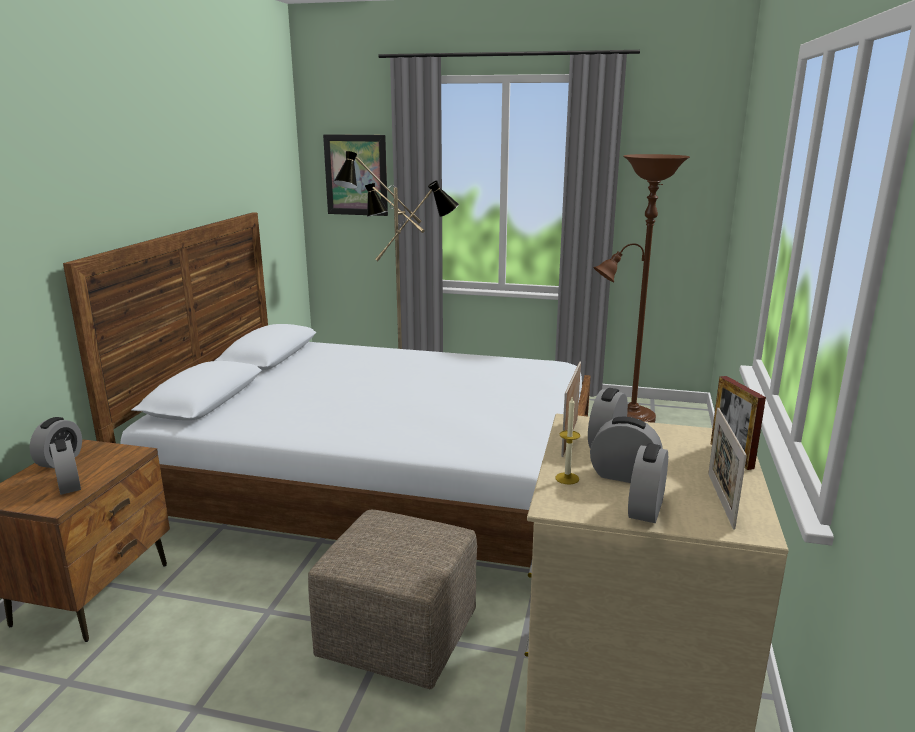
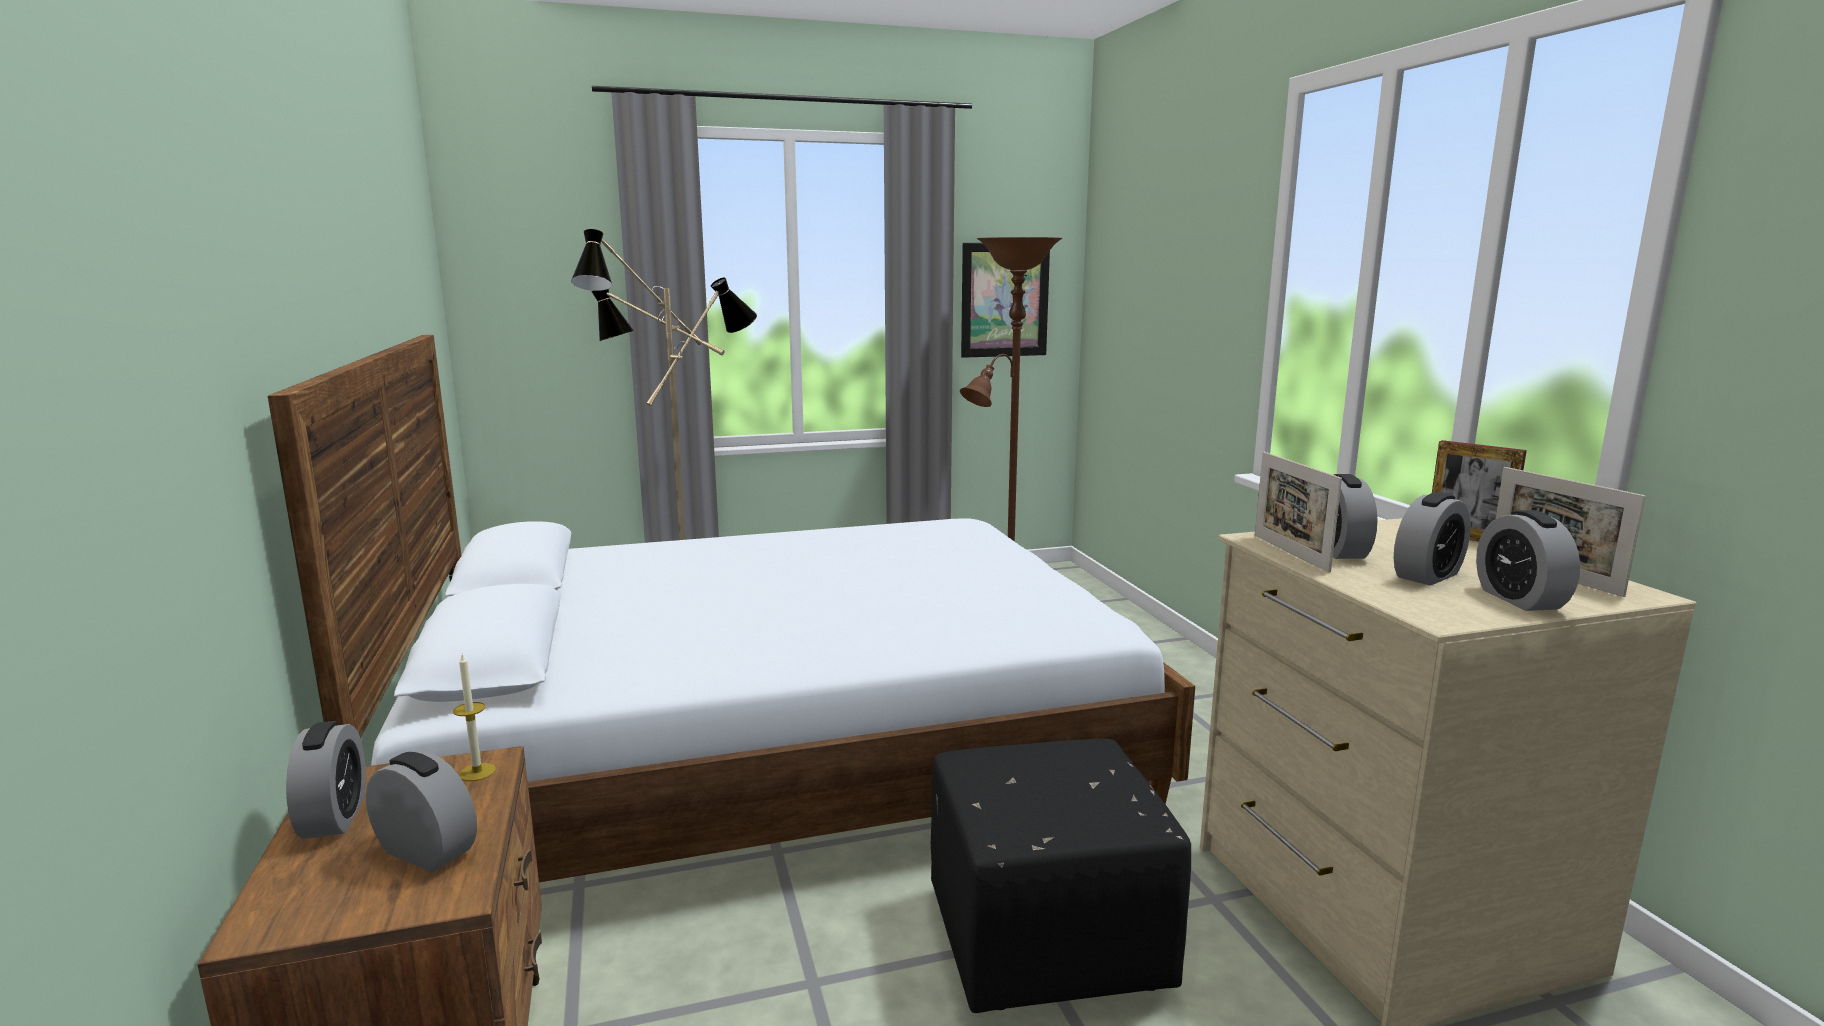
camera: 30 degrees left, 5 degrees down
beige ottoman [308,510,477,689] -> black ottoman [931,739,1191,1013]
picture [323,134,388,216] -> picture moved to [961,243,1050,358]
candle [556,397,580,484] -> candle moved to [453,654,496,781]
alarm clock [590,417,662,483] -> alarm clock turned 150 degrees clockwise [1394,492,1471,586]

